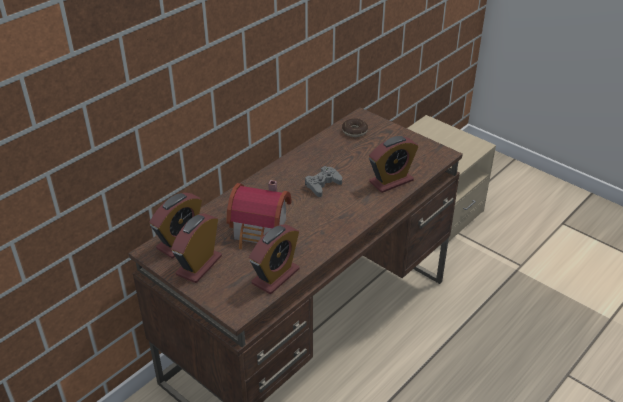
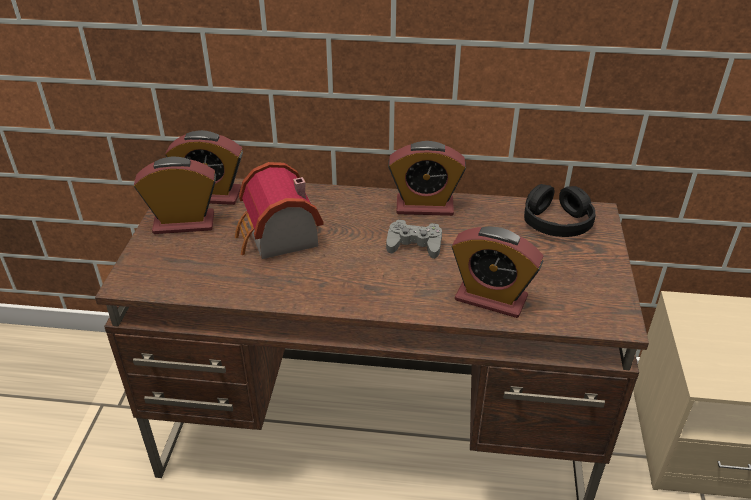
camera: 55 degrees right, 0 degrees up
alarm clock [249,224,299,294] -> alarm clock moved to [388,141,466,216]
donut [342,118,368,137] -> black headphones [524,184,596,237]

